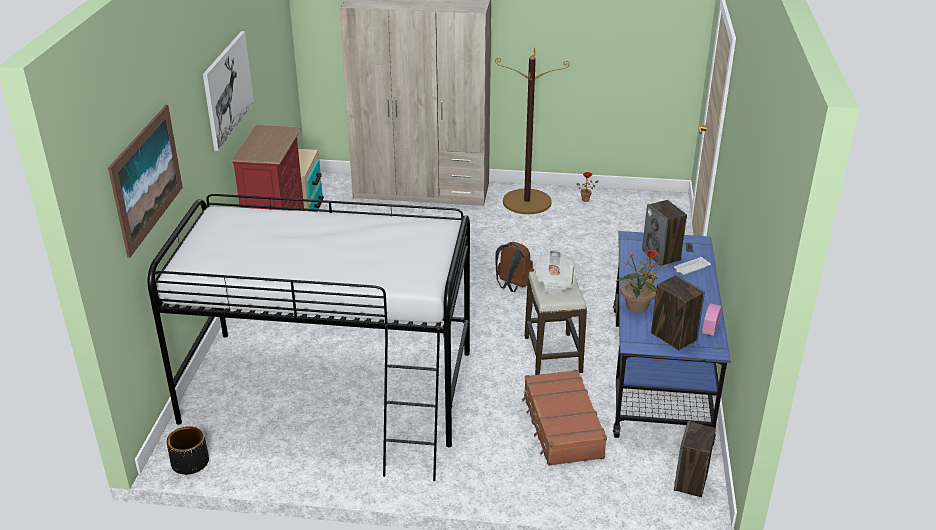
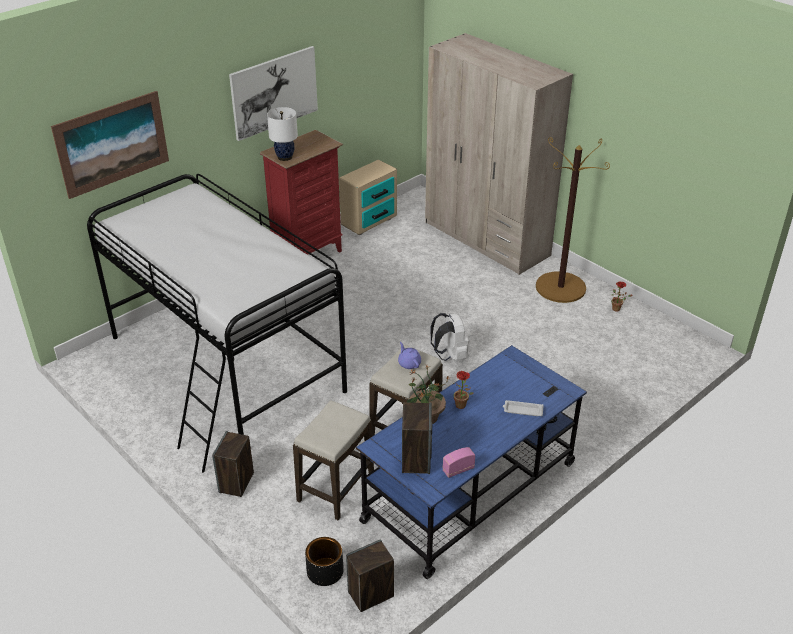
camera: 40 degrees right, 5 degrees up
black planter [166,426,209,475] -> black planter moved to [305,537,344,586]
brown backpack [495,242,534,292] -> white backpack [431,313,469,361]
brown suitcase [522,370,607,466] -> stool [293,401,374,520]
newspaper [535,250,576,294] -> purple teapot [398,342,421,369]
speaker [642,200,687,266] -> speaker moved to [212,431,254,497]
none -> white table lamp [267,107,298,161]

